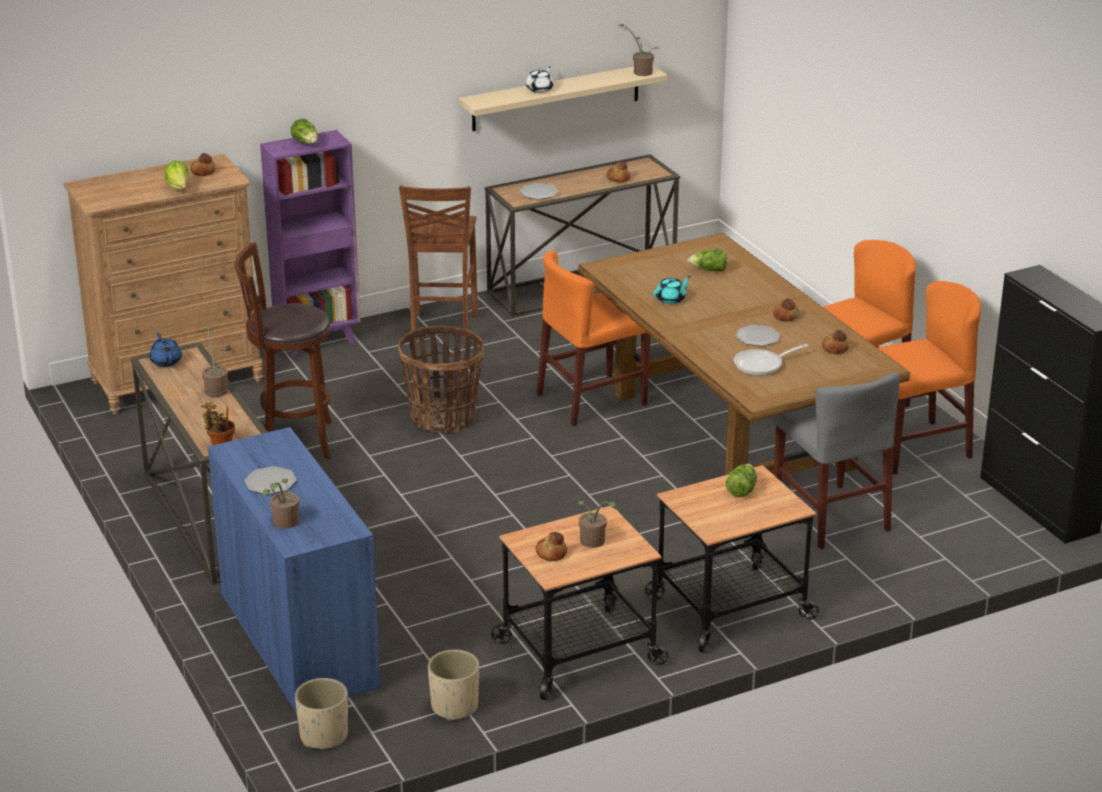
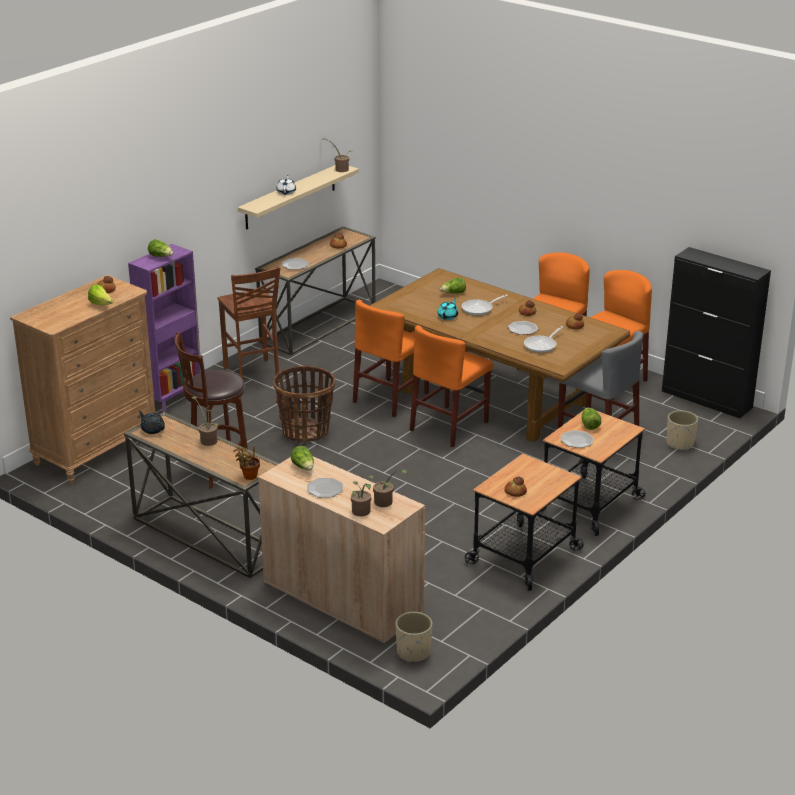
camera: 25 degrees left, 0 degrees up
blue teapot [149,333,182,367] -> black teapot [139,410,165,434]
blue cabinet [207,427,381,714] -> beige cabinet [258,457,425,645]
beige planter [428,650,479,721] -> beige planter moved to [667,410,698,451]
potted plant [577,501,616,548] -> potted plant moved to [368,470,408,507]
none -> lettuce [291,446,314,471]
none -> orange chair [410,325,493,447]
none -> frying pan [462,294,508,315]
none -> plate [560,430,594,448]

